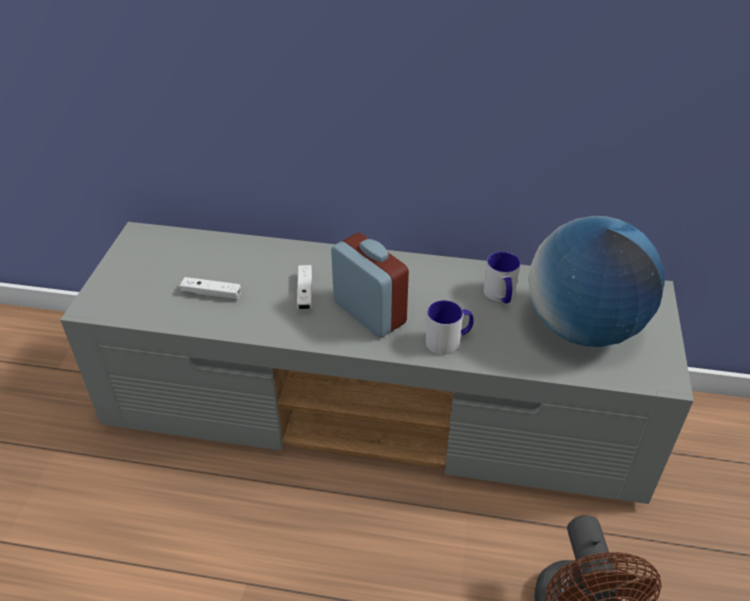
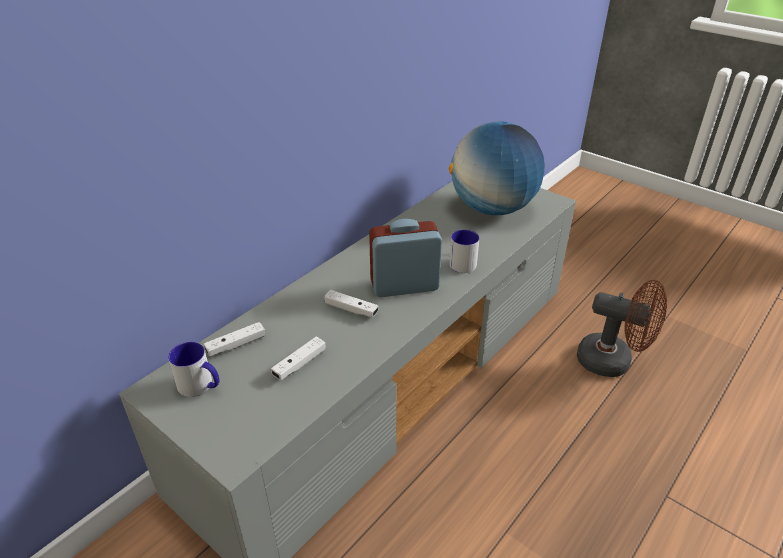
camera: 60 degrees left, 5 degrees down
mug [483,252,520,303] -> mug moved to [168,342,219,397]
none -> white game controller [204,322,265,356]

